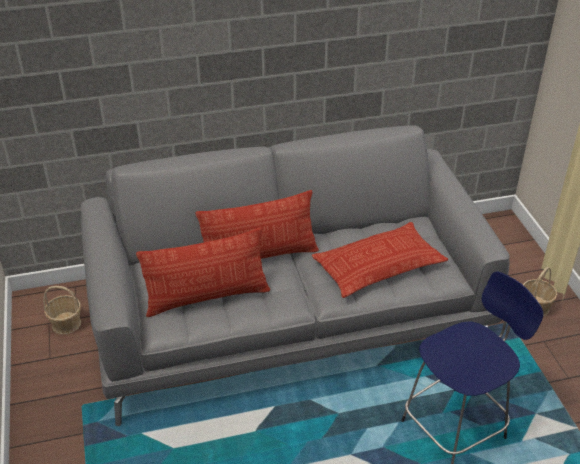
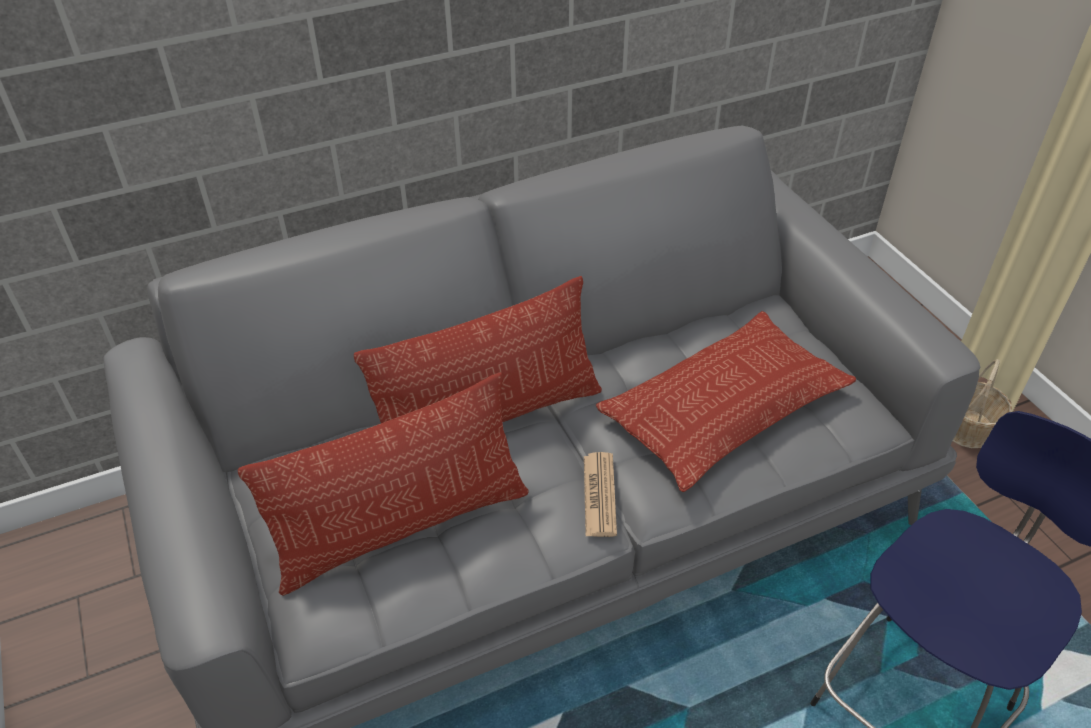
camera: 10 degrees left, 5 degrees up
basket [43,286,81,335] -> none
none -> newspaper [584,452,617,537]

